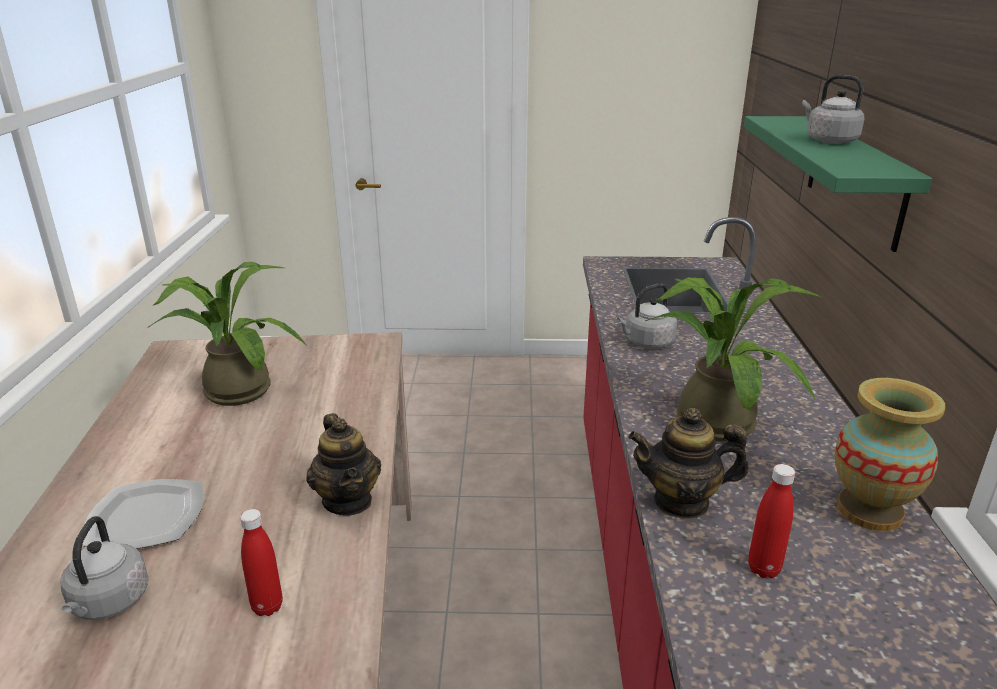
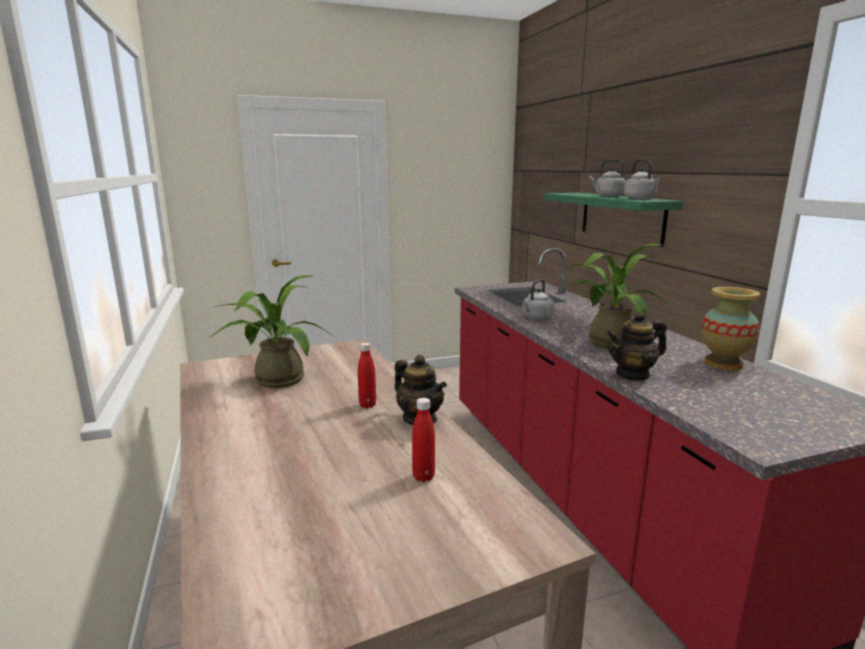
camera: 20 degrees left, 10 degrees down
grey kettle [60,516,149,620] -> grey kettle moved to [624,159,660,199]
plate [82,479,204,549] -> none
red bottle [748,464,795,578] -> red bottle moved to [358,343,376,408]

